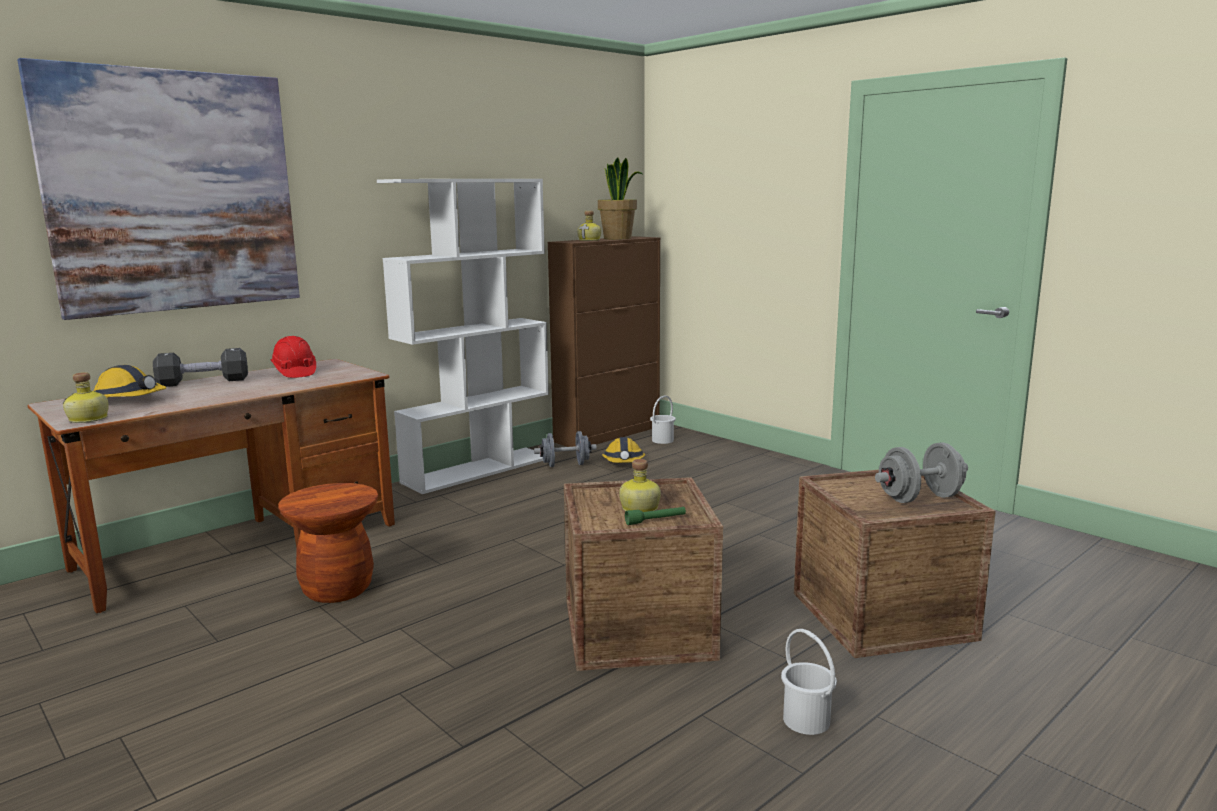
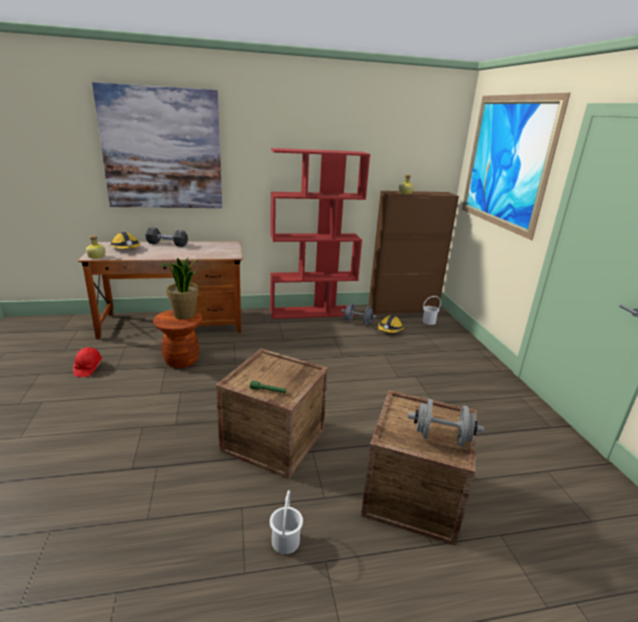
camera: 30 degrees right, 10 degrees up
red hard hat [271,336,316,378] -> red hard hat moved to [73,347,102,377]
white bookcase [377,179,549,494] -> red bookcase [270,148,370,319]
potted plant [598,157,642,239] -> potted plant moved to [160,258,199,319]
bottle [619,459,661,512] -> none
none -> picture [462,93,570,240]

